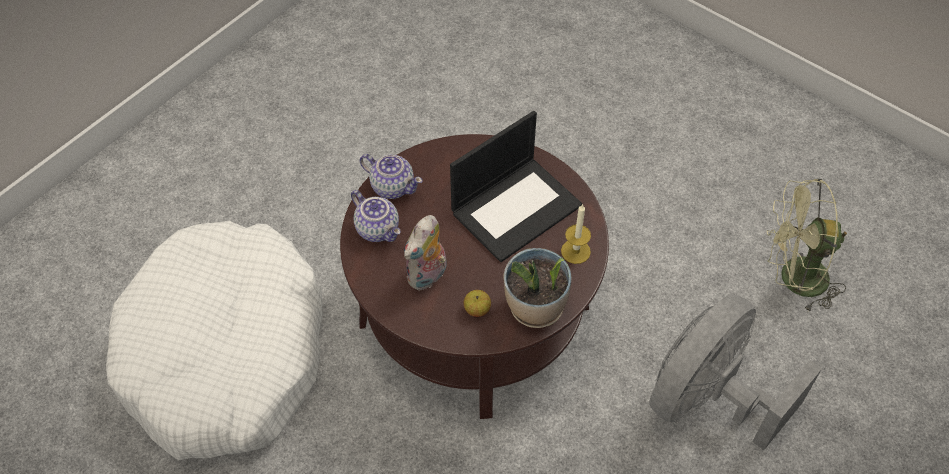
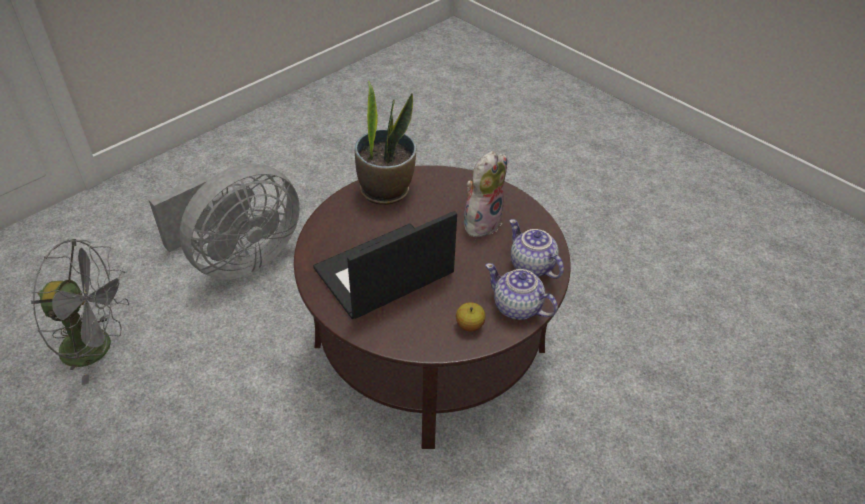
camera: 175 degrees left, 10 degrees down
white dog bed [106,221,322,460] -> none
apple [464,290,491,317] -> apple moved to [456,302,486,331]
candle [561,204,591,264] -> none
green fan [767,179,847,313] -> grey fan [31,239,129,385]

